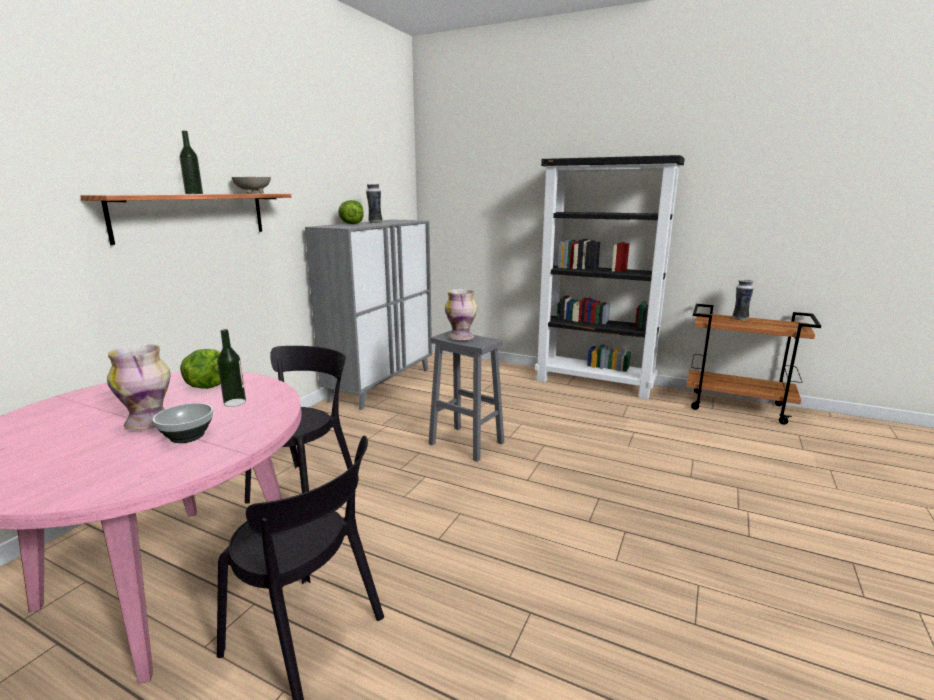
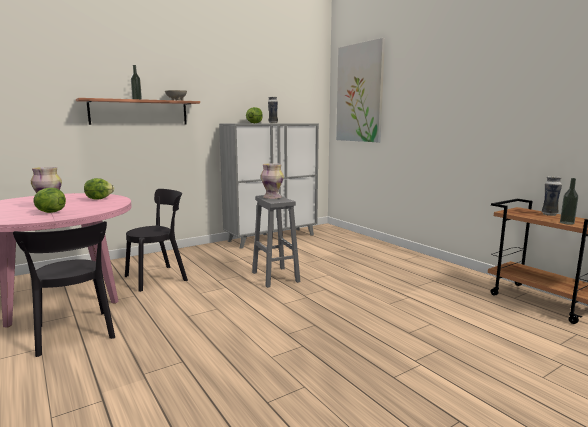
camera: 30 degrees right, 5 degrees down
bowl [153,403,213,443] -> lettuce [33,188,66,213]
bottle [217,329,246,407] -> bottle moved to [560,178,578,225]
black bookcase [535,155,685,400] -> none
none -> picture [336,38,385,142]

